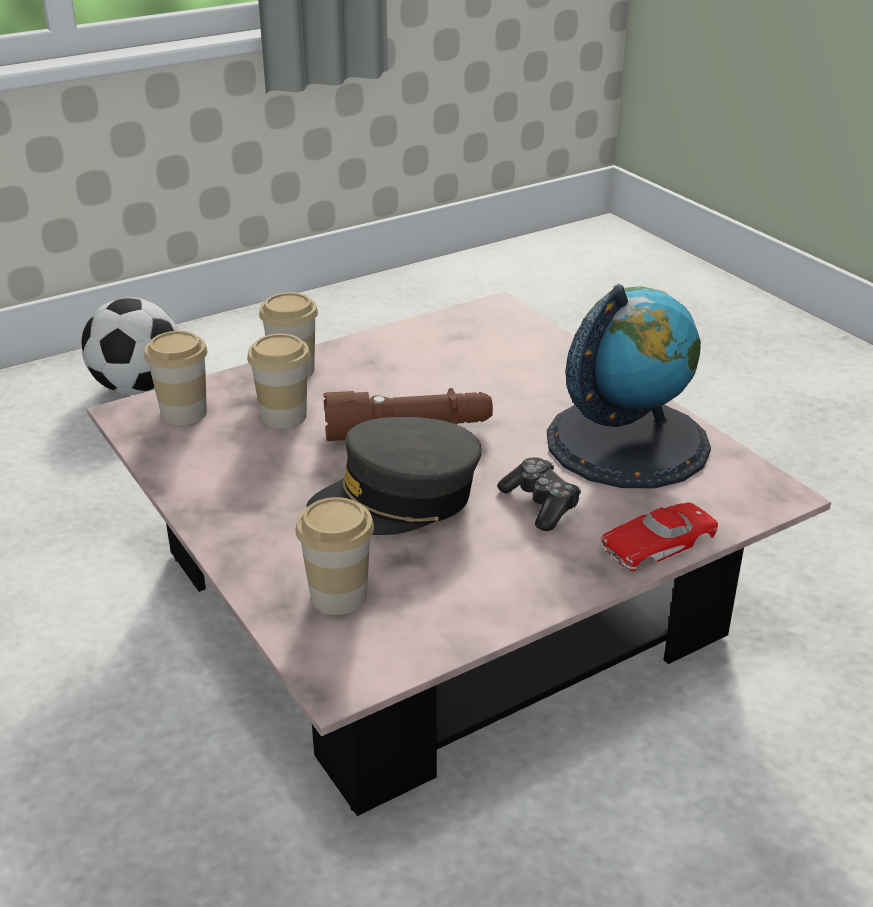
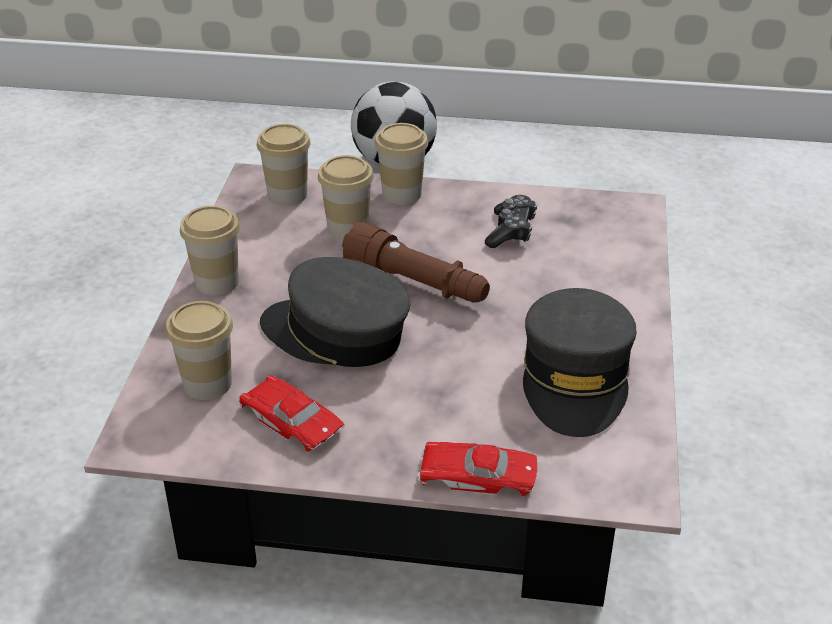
camera: 40 degrees right, 5 degrees up
game controller [497,457,581,531] -> game controller moved to [485,195,537,248]
globe [547,284,711,488] -> grey cap [523,288,636,437]
none -> cup [180,205,240,296]
none -> red toy car [239,375,345,452]

